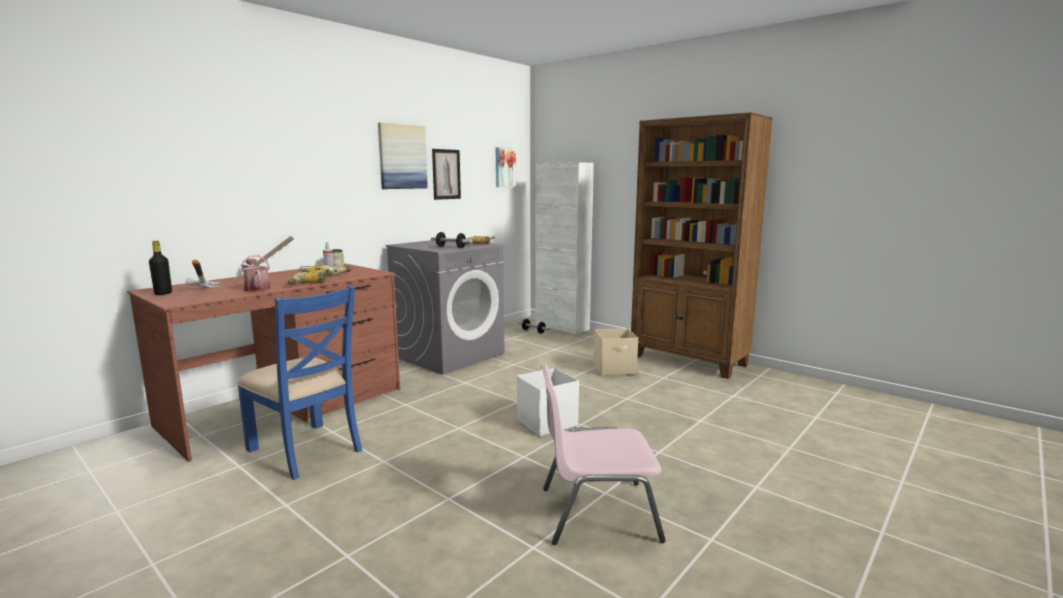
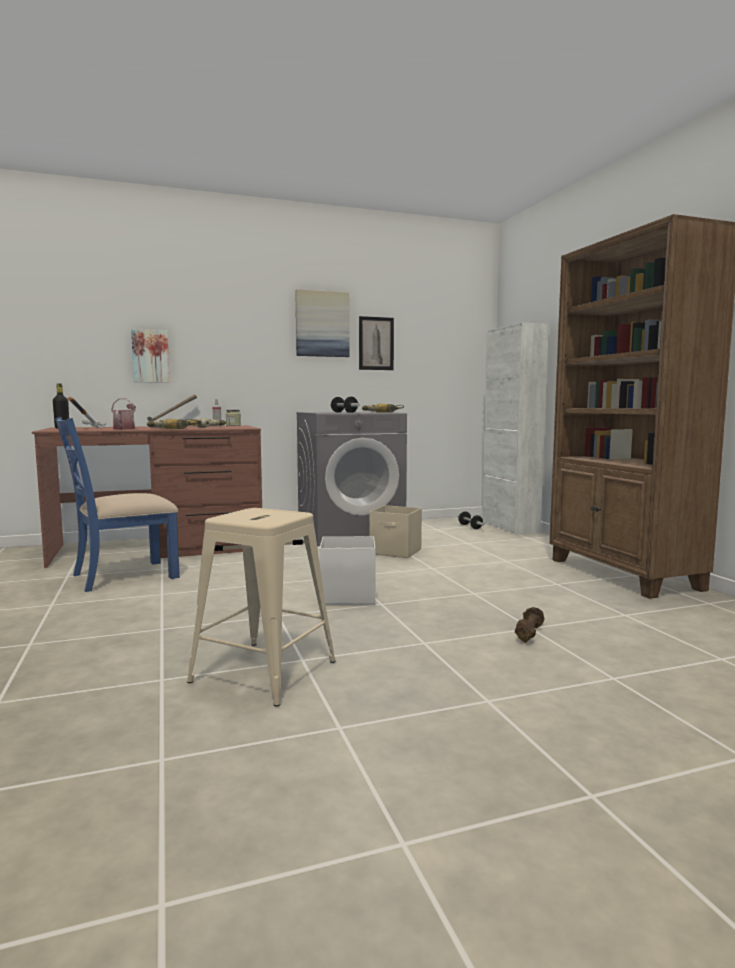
camera: 30 degrees right, 5 degrees down
blue chair [237,285,363,480] -> blue chair turned 75 degrees clockwise [55,417,180,592]
picture [496,147,516,187] -> picture moved to [131,329,170,383]
pink chair [541,364,666,545] -> beige stool [187,508,336,706]
beige storage box [594,328,638,376] -> beige storage box moved to [369,505,422,558]
none -> brown dumbbell [515,607,544,643]

